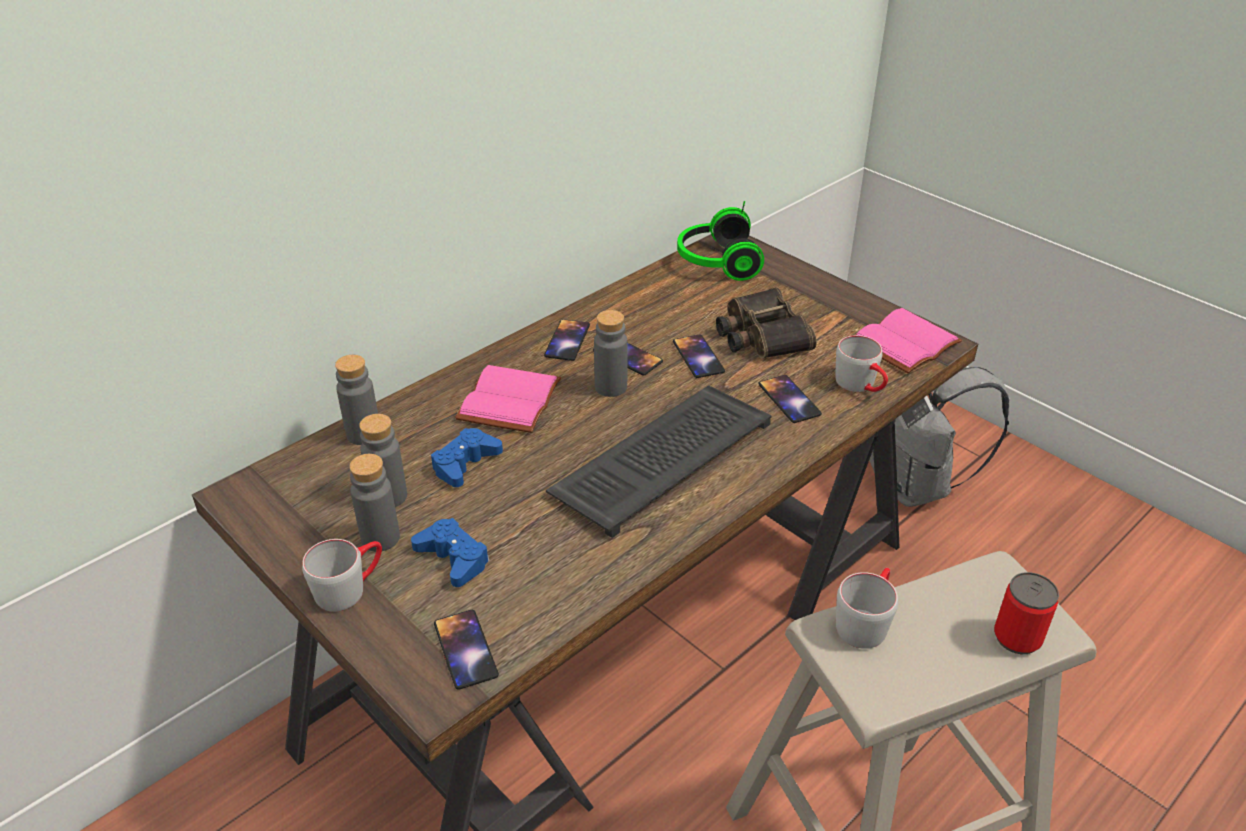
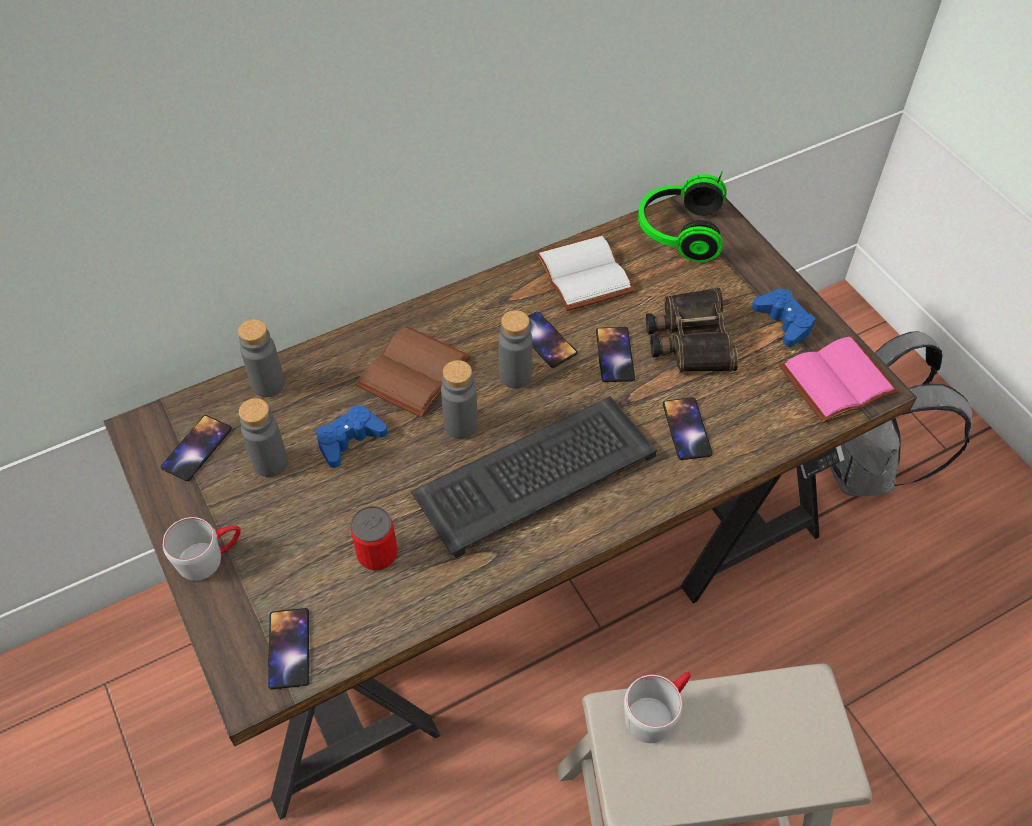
camera: 15 degrees right, 15 degrees up
grey bottle [349,454,400,552] -> grey bottle moved to [441,360,478,439]
blue game controller [411,518,490,587] -> blue game controller moved to [752,289,816,347]
pink book [455,365,561,433] -> brown book [355,326,470,417]
phone [544,319,590,361] -> phone moved to [161,415,232,481]
grey mug [835,335,888,392] -> none
can [994,572,1059,654] -> can moved to [350,506,398,570]
none -> white book [536,235,635,311]

